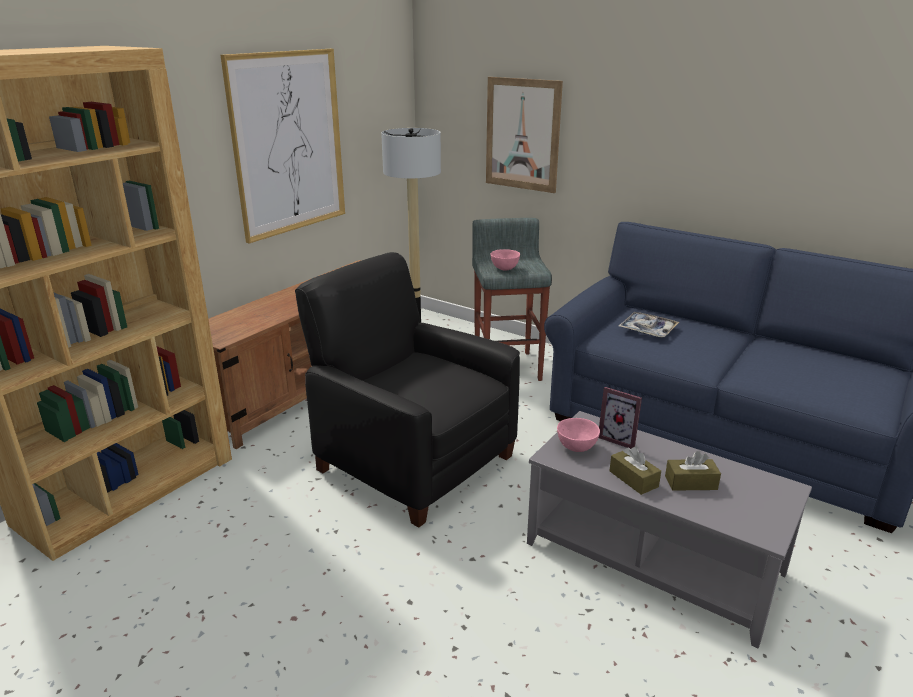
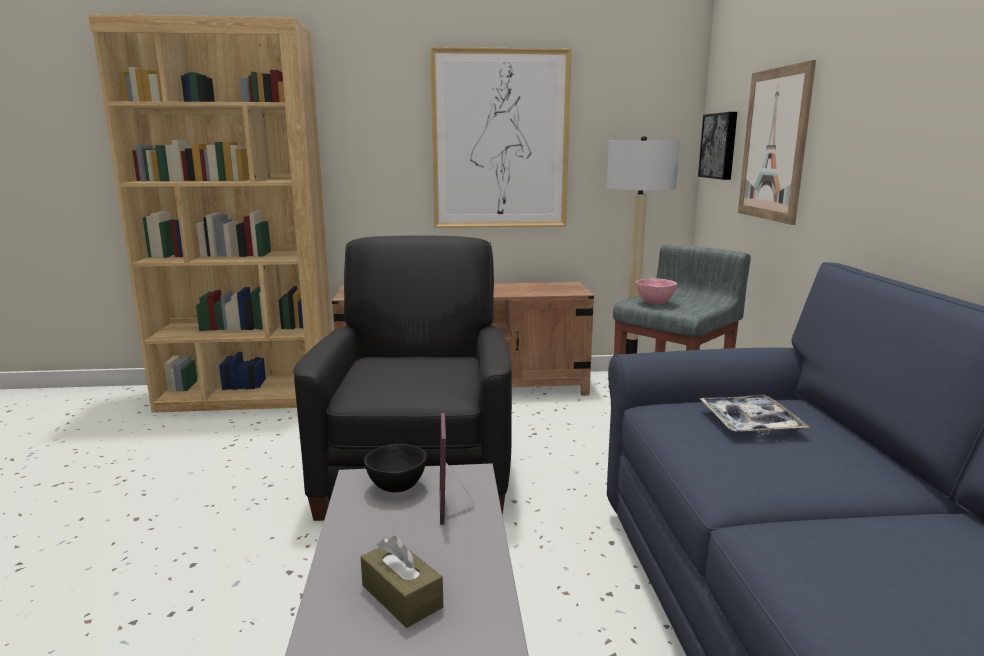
camera: 50 degrees right, 10 degrees down
pink bowl [557,418,600,452] -> black bowl [364,444,427,492]
brown tissue box [610,447,661,495] -> none
none -> picture [698,112,737,180]

